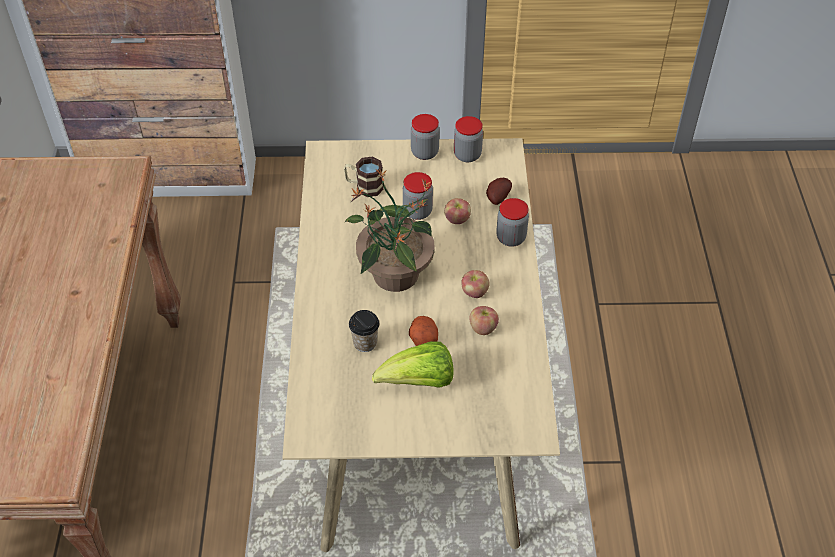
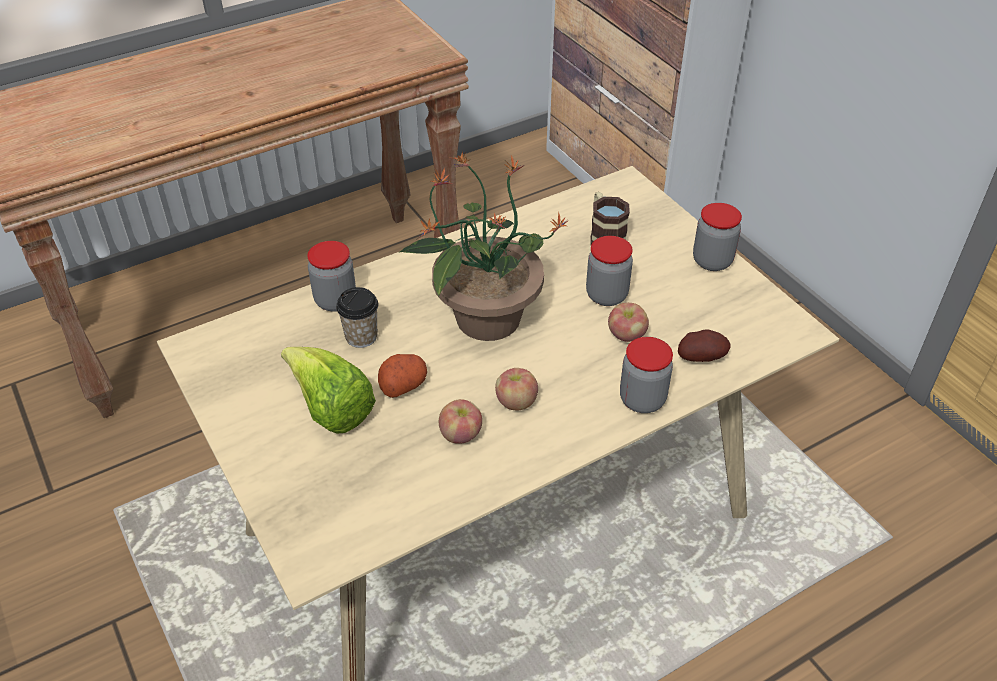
camera: 60 degrees right, 5 degrees down
jar [454,116,483,162] -> jar moved to [308,241,356,312]

